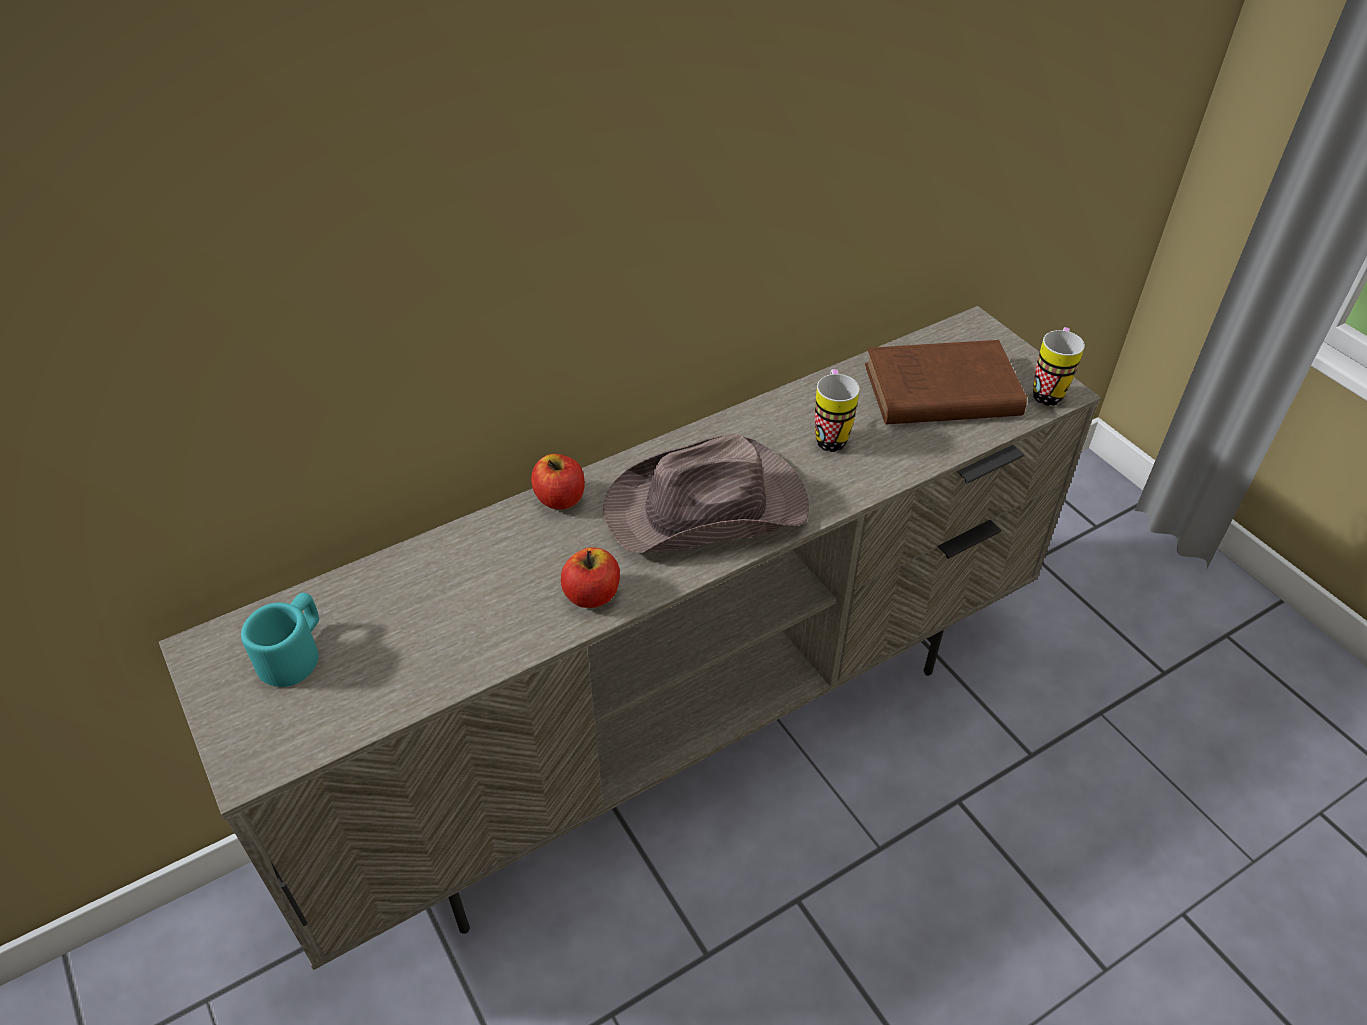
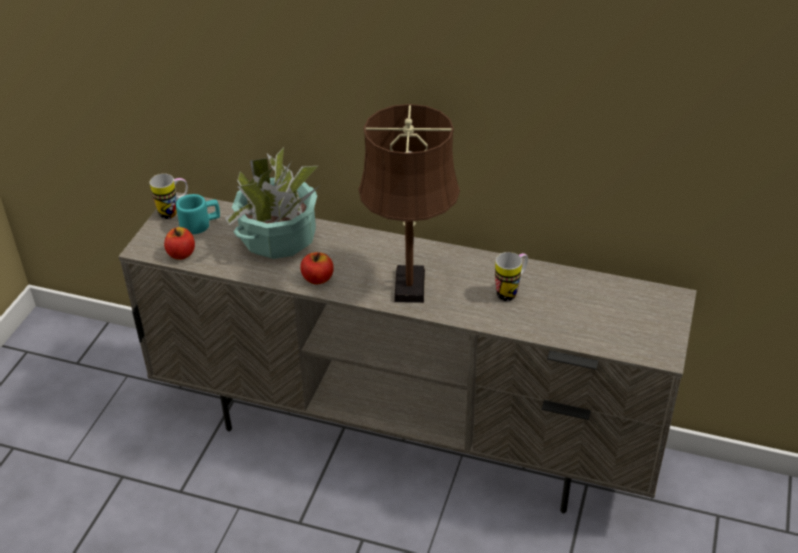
camera: 50 degrees right, 5 degrees down
apple [531,454,585,510] -> apple moved to [164,227,195,260]
brown hat [603,433,809,553] -> brown table lamp [359,104,460,303]
brown book [865,340,1027,425] -> none
mug [1033,327,1085,406] -> mug moved to [150,174,188,219]
none -> potted plant [225,147,319,259]

